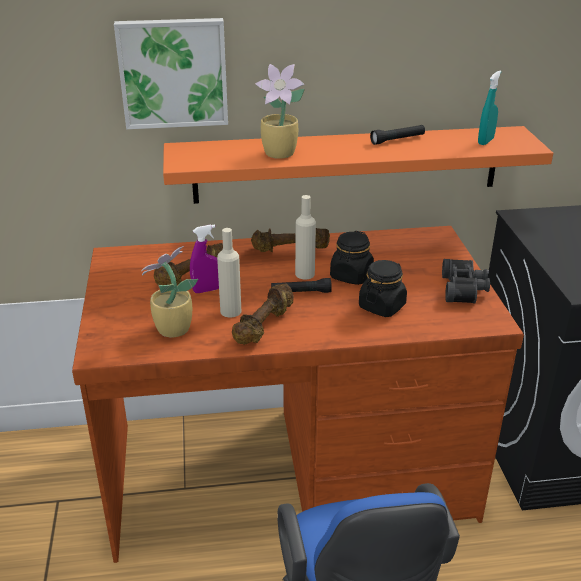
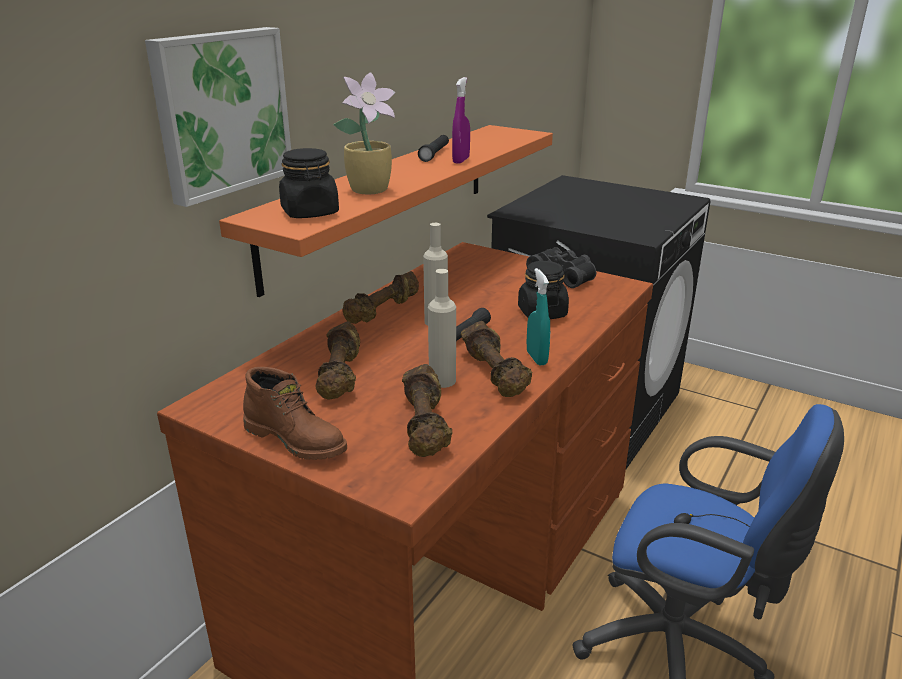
camera: 50 degrees left, 5 degrees down
potted plant [141,246,198,337] -> brown dumbbell [402,364,453,457]
purple spray bottle [190,224,219,293] -> purple spray bottle moved to [452,77,470,164]
black jar [330,231,374,285] -> black jar moved to [279,148,339,218]
turquoise spray bottle [478,71,501,145] -> turquoise spray bottle moved to [527,268,550,366]
none -> brown boot [243,367,347,460]

